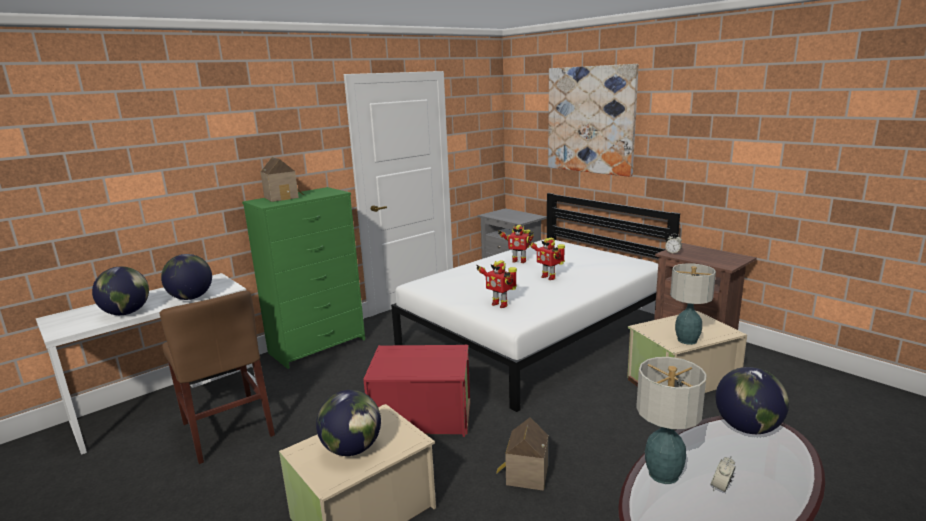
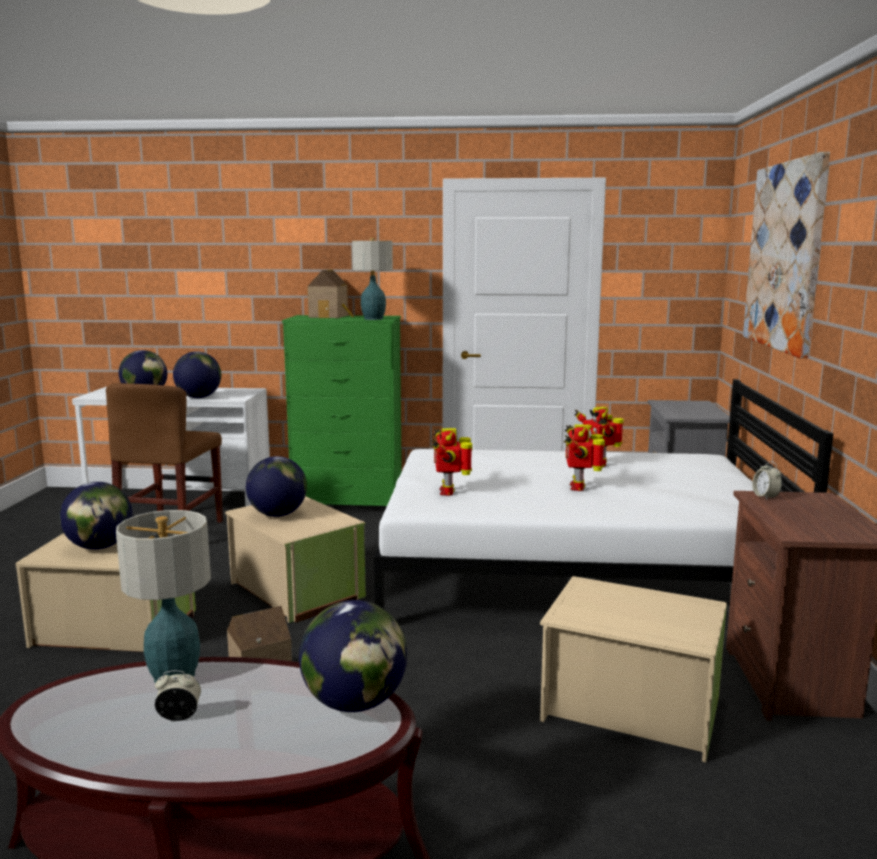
camera: 45 degrees right, 5 degrees down
red storage box [363,345,470,437] -> beige storage box [225,496,366,623]
table lamp [670,263,716,345] -> table lamp moved to [352,238,393,320]
none -> globe [246,456,307,517]

